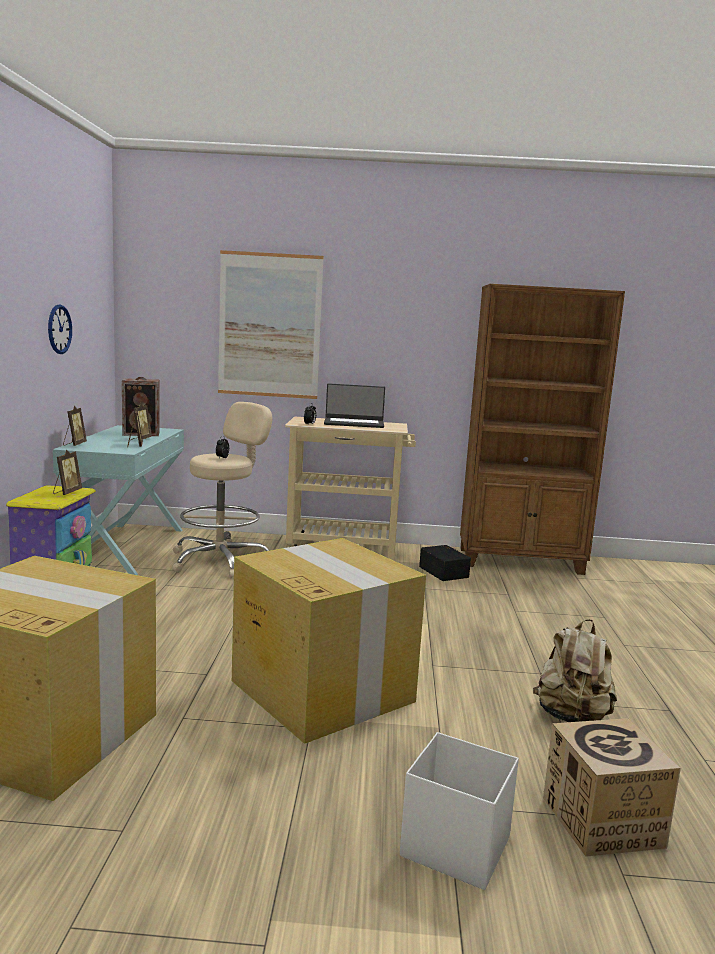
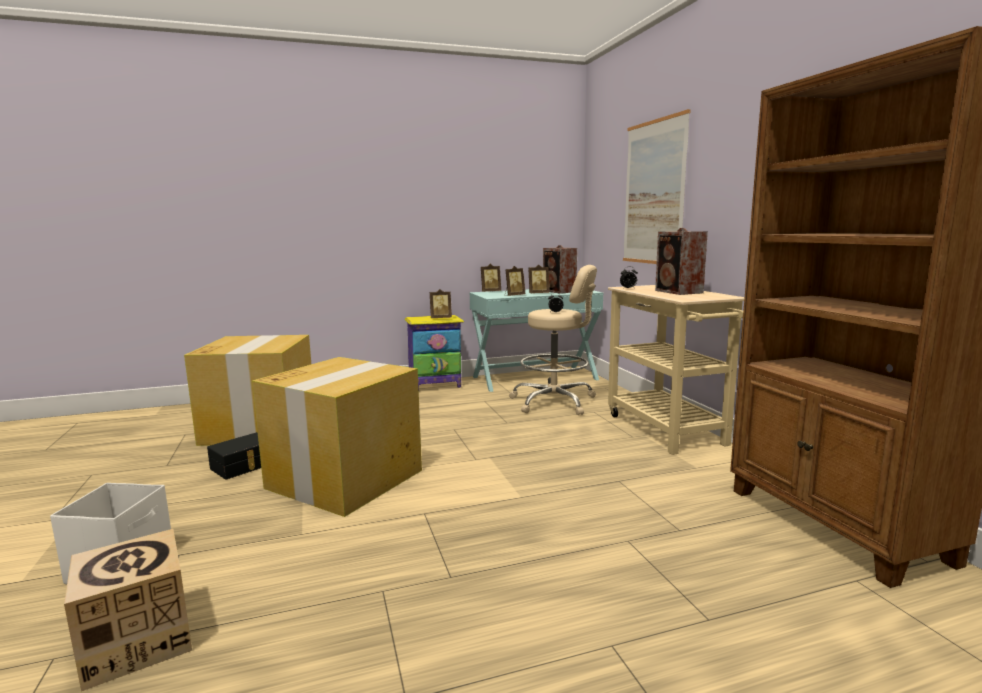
camera: 70 degrees right, 0 degrees up
wall clock [48,304,72,354] -> none
laptop [324,383,385,428] -> speaker [655,228,708,295]
black storage box [419,545,471,581] -> black storage box moved to [207,432,261,480]
beige backpack [533,619,617,722] -> none

